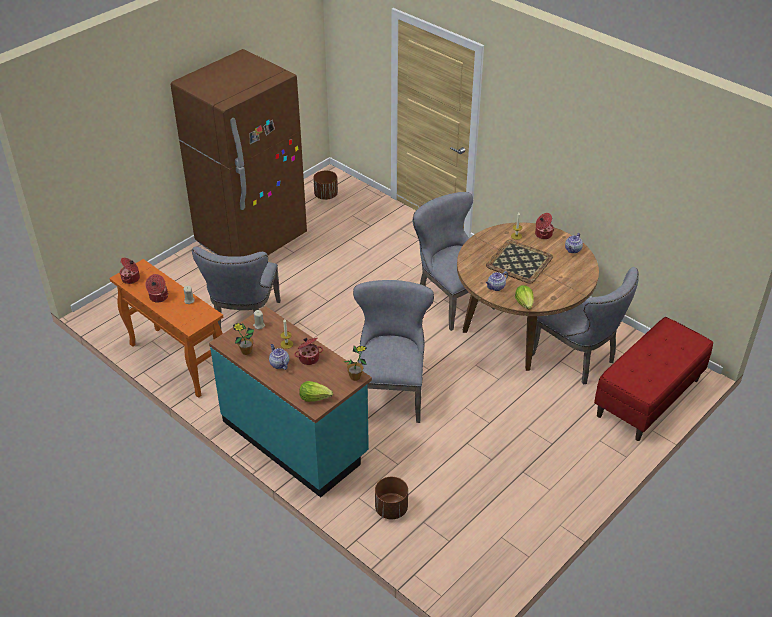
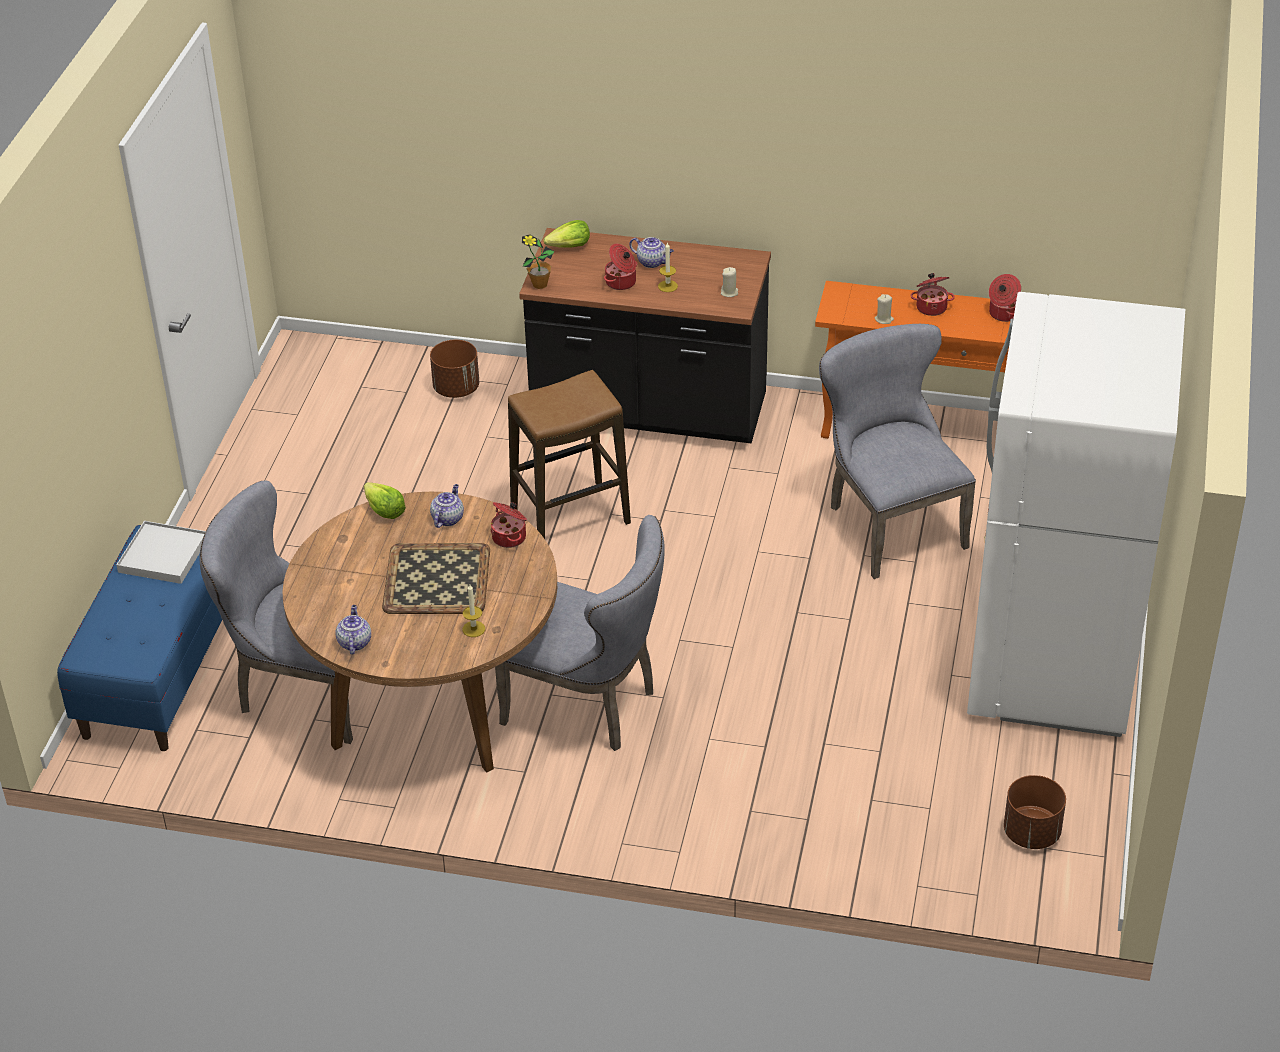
camera: 150 degrees right, 0 degrees up
brown fridge [171,49,307,257] -> white fridge [967,292,1185,737]
turquoise counter [209,306,372,498] -> black counter [519,228,771,443]
potted plant [233,323,254,355] -> none
grey chair [353,280,434,423] -> stool [508,370,631,539]
cooking pot [535,213,554,239] -> cooking pot moved to [490,502,527,548]
red bench [594,317,713,441] -> blue bench [57,525,222,751]
none -> white tray [116,521,205,584]

